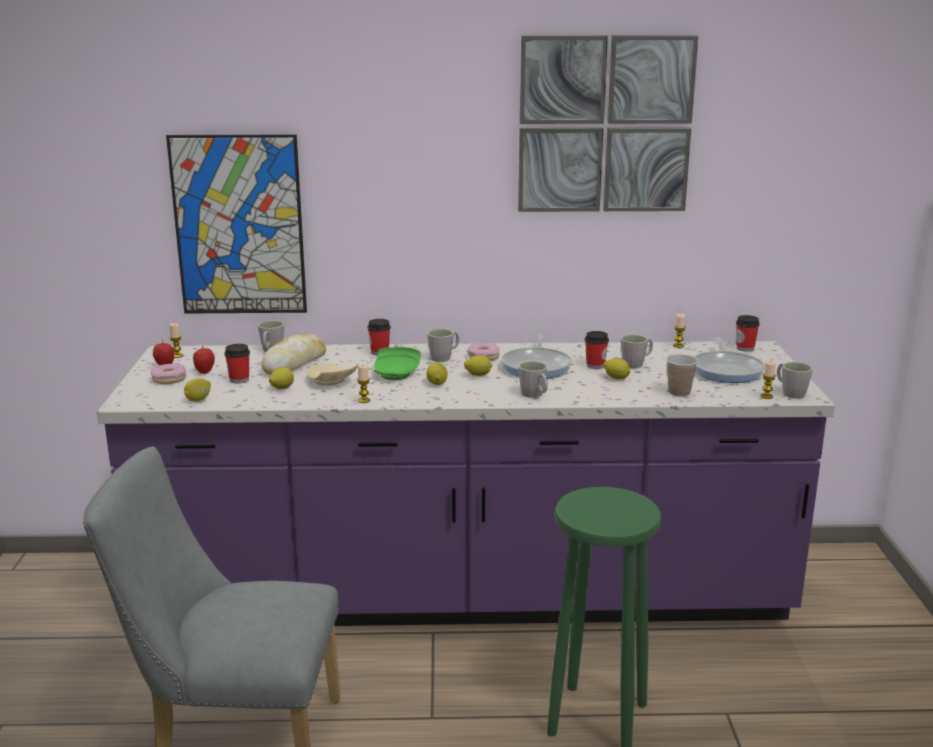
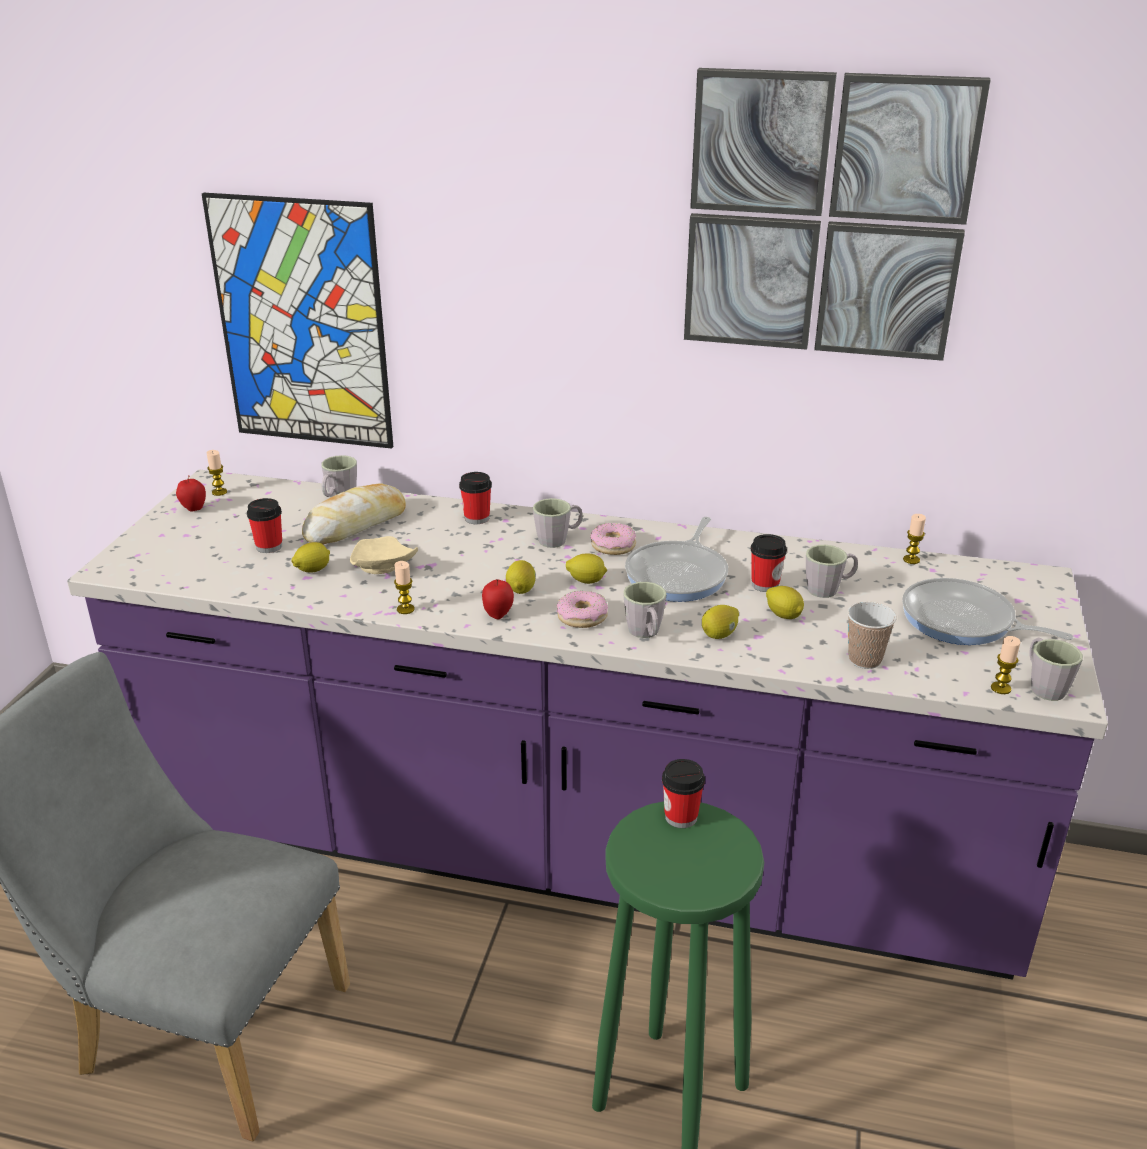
camera: 15 degrees right, 10 degrees up
donut [151,364,186,384] -> donut moved to [556,591,608,628]
lemon [184,378,211,402] -> lemon moved to [702,605,739,639]
apple [193,346,215,374] -> apple moved to [482,579,514,619]
green plate [374,347,421,380] -> none
frying pan [694,337,765,383] -> frying pan turned 105 degrees clockwise [902,578,1073,645]
cup [736,315,760,352] -> cup moved to [662,759,705,828]

